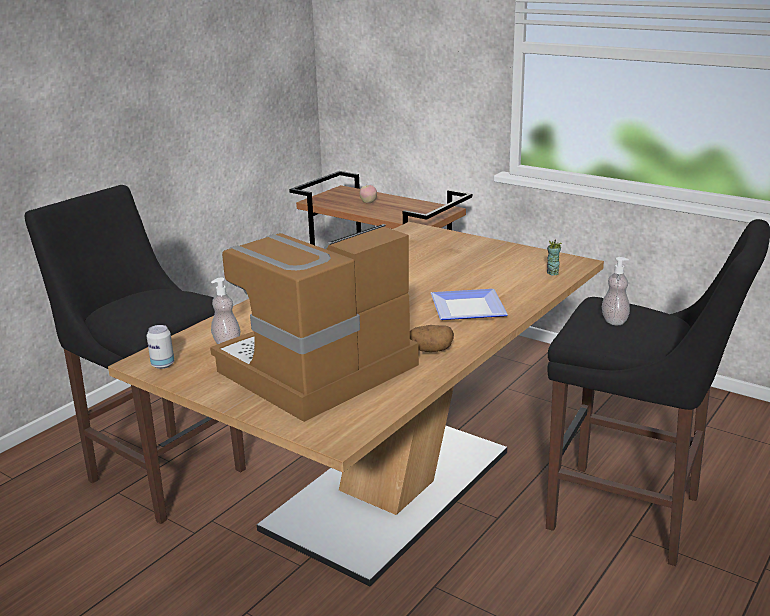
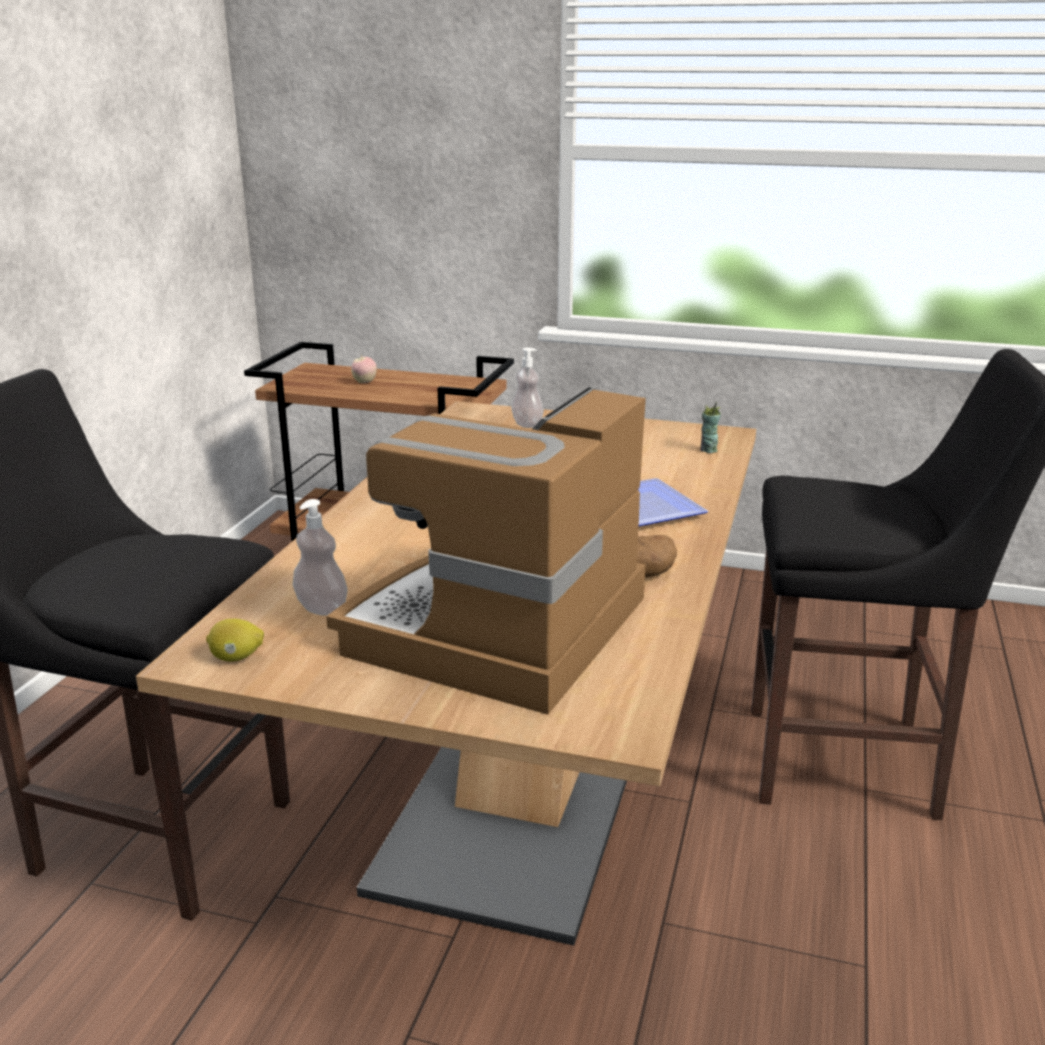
camera: 20 degrees left, 0 degrees up
can [147,325,174,369] -> lemon [206,619,264,662]
soap dispenser [602,257,630,325] -> soap dispenser moved to [511,348,544,428]

